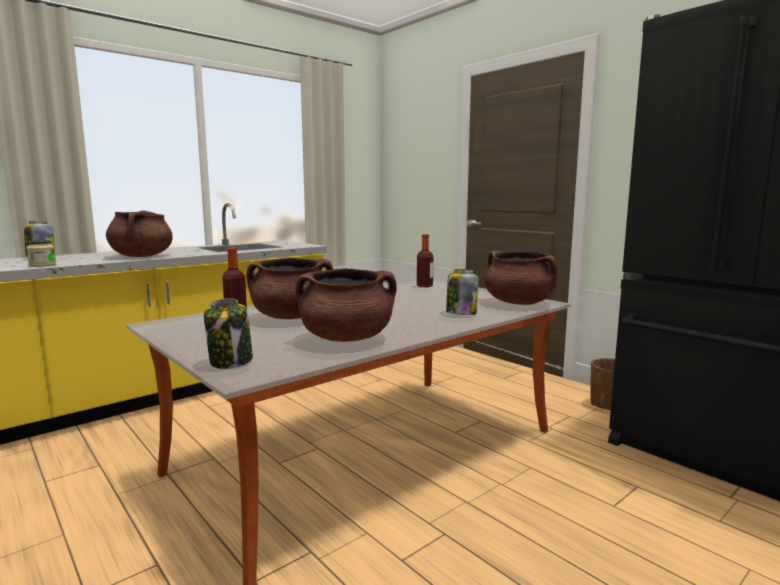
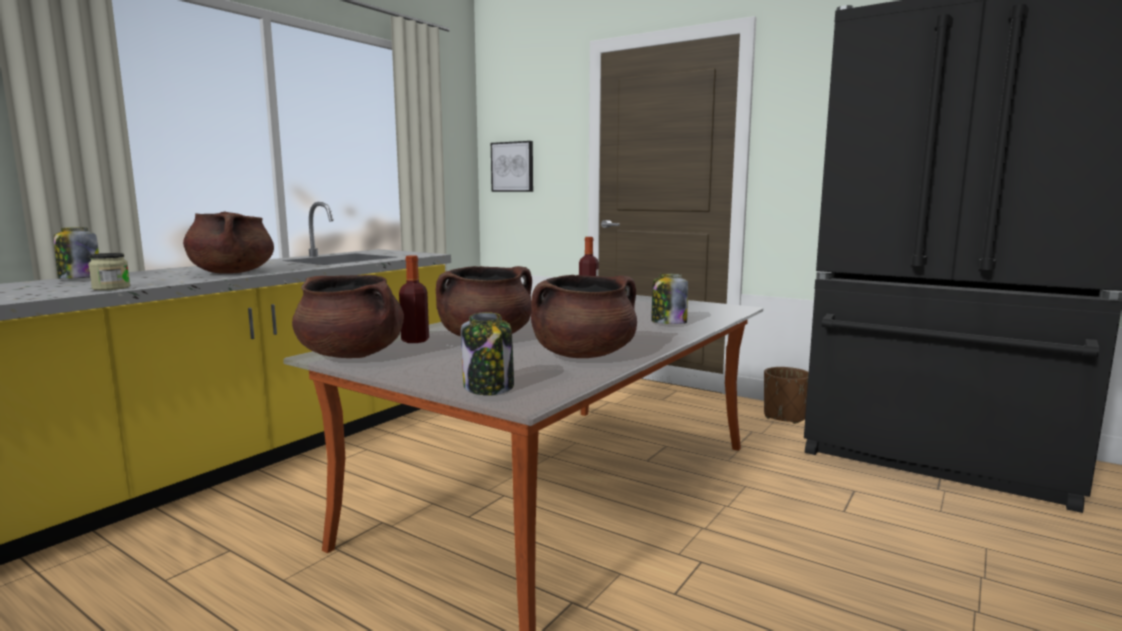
camera: 15 degrees left, 0 degrees up
brown cooking pot [484,251,558,305] -> brown cooking pot moved to [292,275,404,358]
none -> picture [491,141,533,192]

